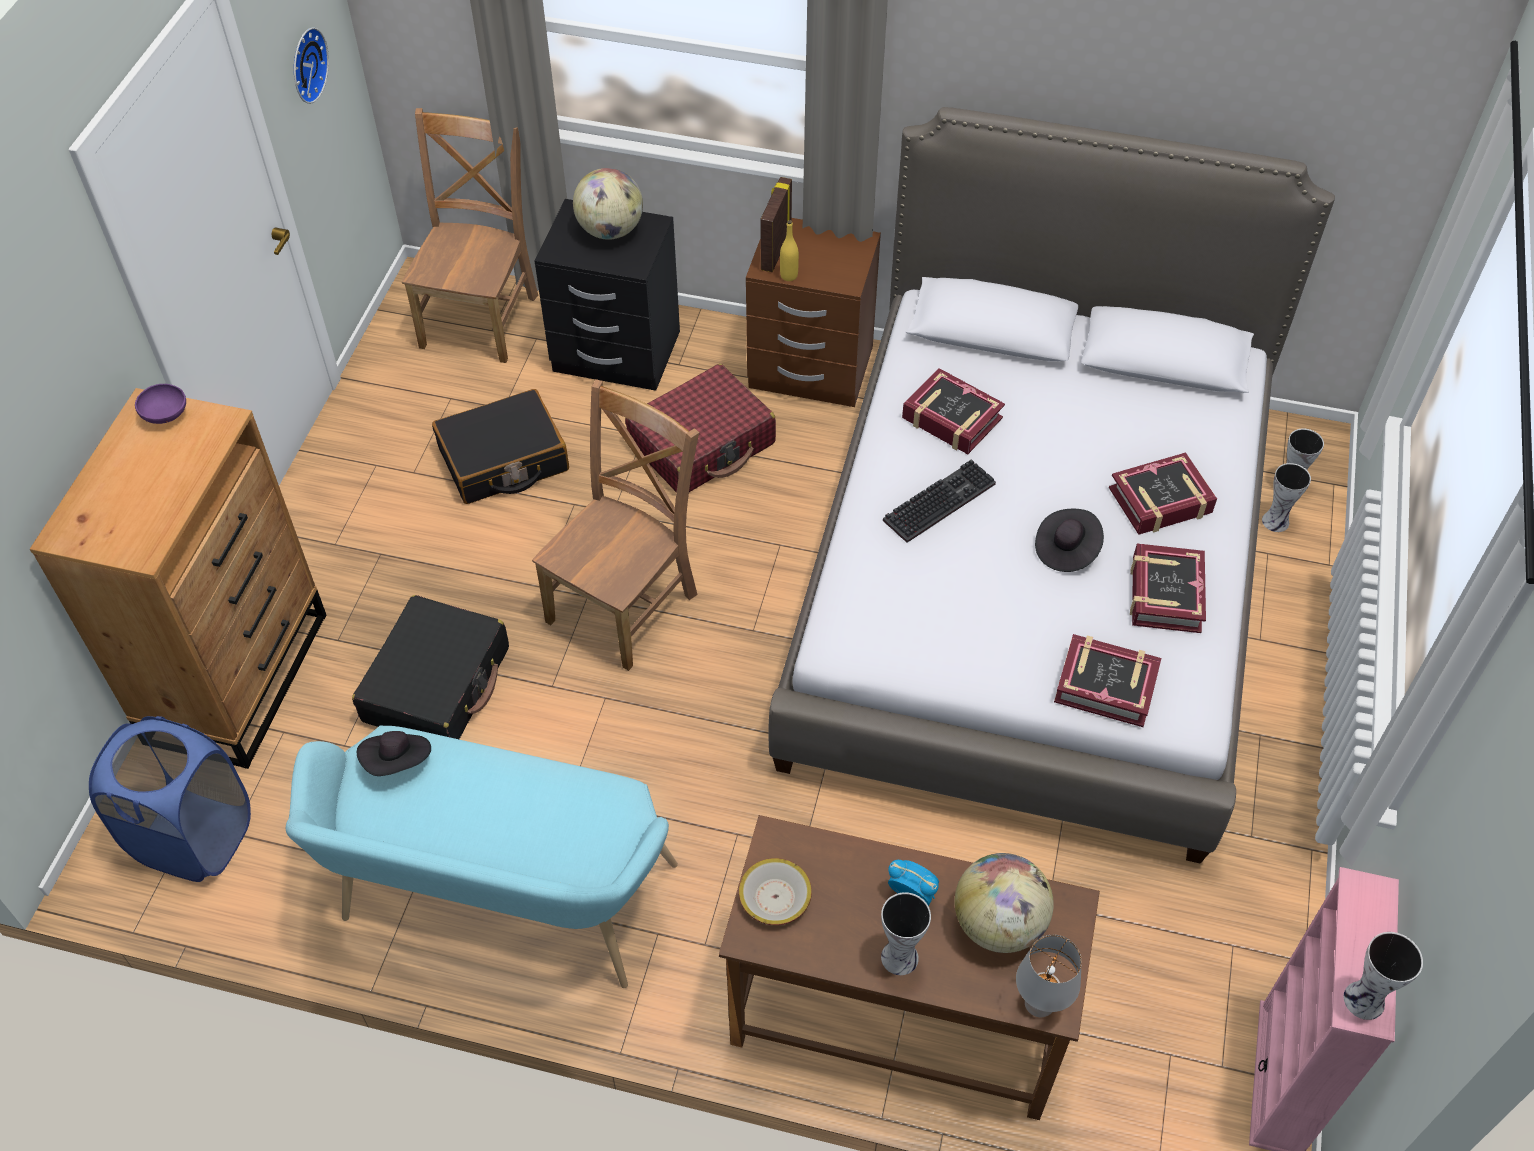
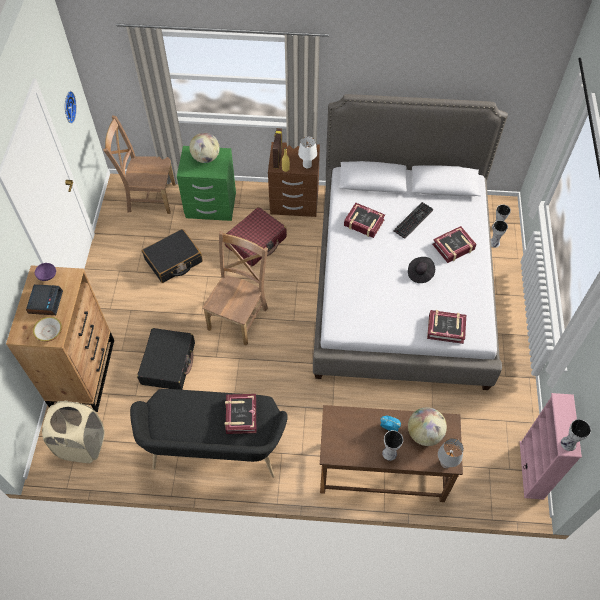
camera: 10 degrees left, 5 degrees up
blue laundry basket [89,716,251,882] -> beige laundry basket [42,400,105,463]
turquoise bench [286,725,678,988] -> black bench [130,389,288,478]
black hat [357,731,431,776] -> none
brown chair [402,108,538,363] -> brown chair turned 90 degrees counterclockwise [103,115,176,214]
black nightstand [535,199,680,391] -> green nightstand [177,146,236,221]
bowl [739,858,812,925] -> bowl moved to [33,316,62,342]
keyboard [883,459,996,543] -> keyboard moved to [393,202,433,239]
book [1130,543,1206,633] -> book moved to [225,394,257,434]
none -> alarm clock [26,284,63,315]
none -> white table lamp [298,136,317,169]

